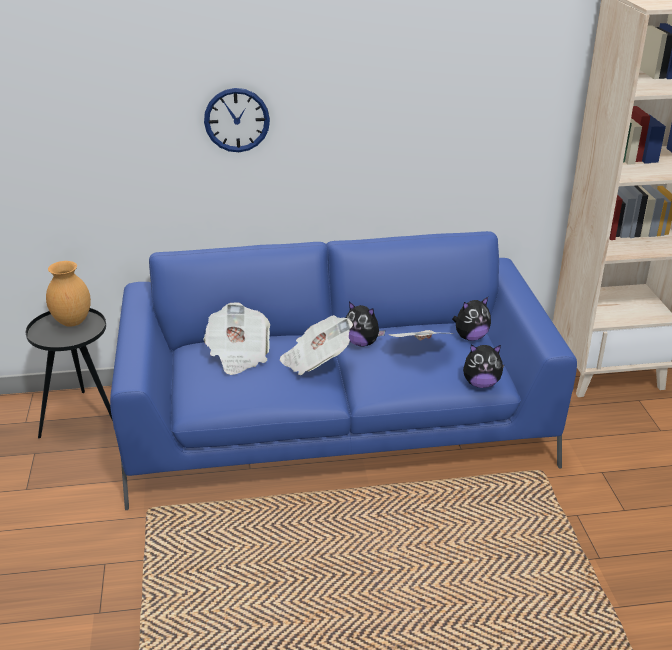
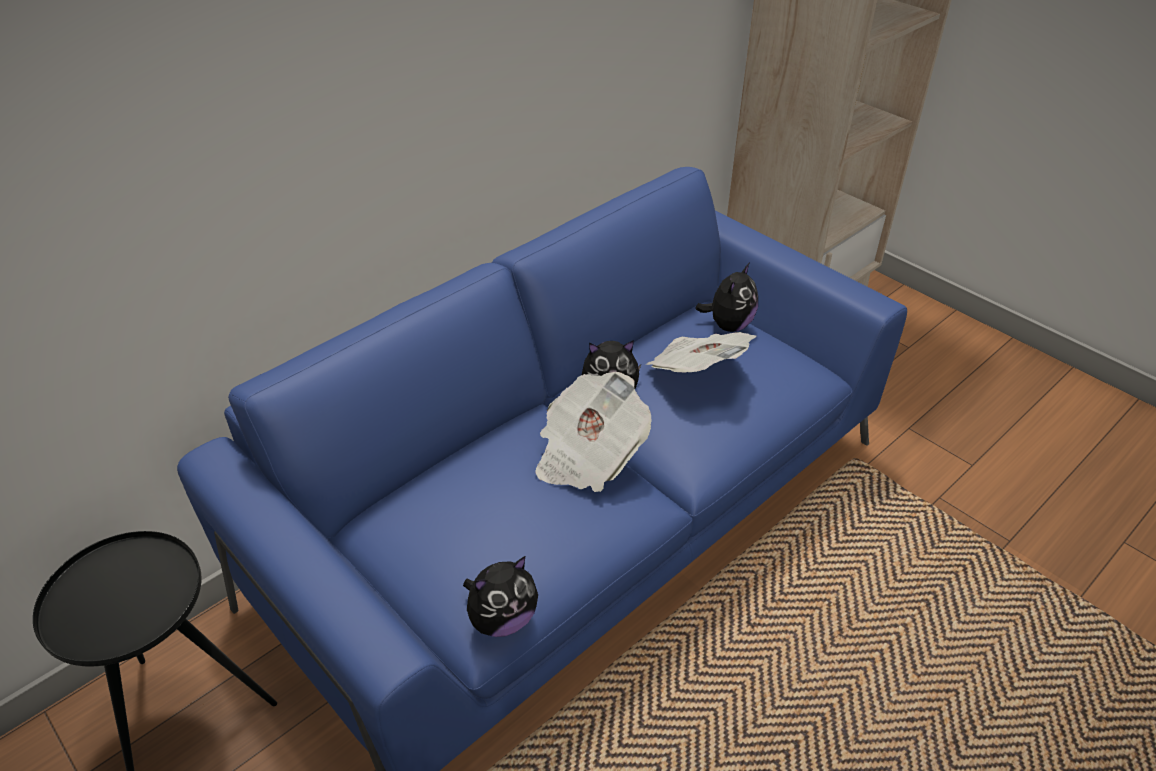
camera: 35 degrees left, 10 degrees up
brown vase [46,261,91,327] -> none
newspaper [203,302,270,375] -> none
wall clock [204,88,270,152] -> none
plush toy [463,345,505,388] -> plush toy moved to [463,556,538,637]

